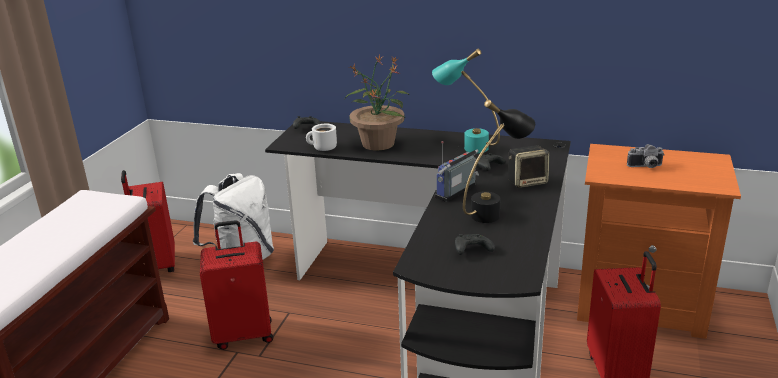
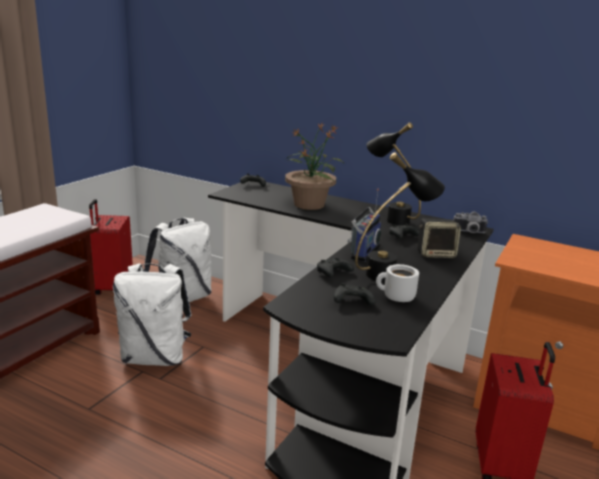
camera: 10 degrees right, 5 degrees down
red suitcase [200,220,273,350] -> white backpack [113,263,192,366]
white mug [306,124,337,151] -> white mug moved to [376,264,419,302]
turquoise table lamp [432,49,500,153] -> black table lamp [367,123,421,225]
radio [435,141,479,202] -> radio turned 150 degrees clockwise [347,188,381,262]
camera [627,144,665,168] -> camera moved to [453,211,488,233]
none -> black game controller [317,257,354,277]

